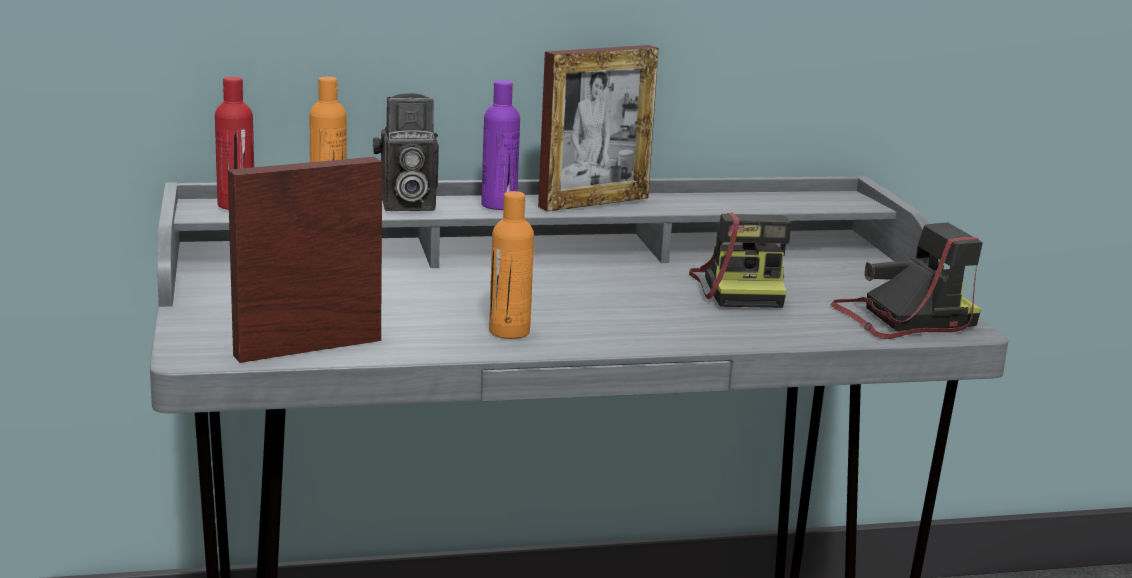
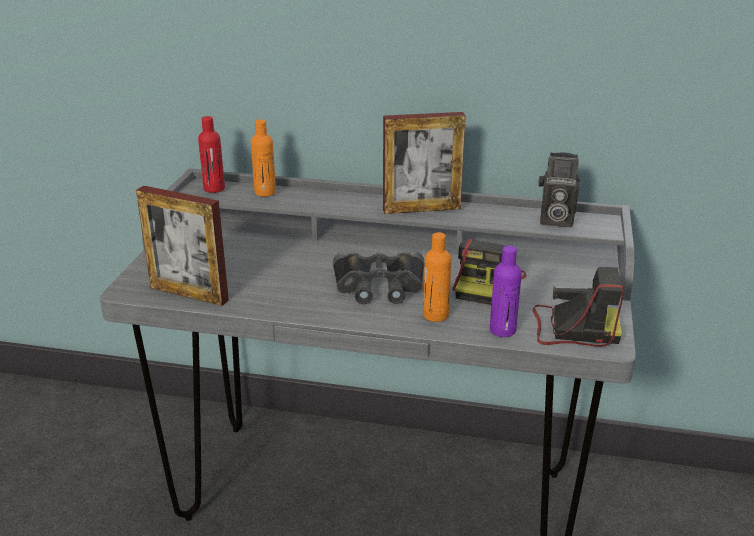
camera: 25 degrees right, 10 degrees up
picture frame [228,157,382,363] -> picture frame turned 150 degrees counterclockwise [136,186,229,306]
camera [373,93,439,211] -> camera moved to [538,152,580,227]
purple bottle [481,80,520,210] -> purple bottle moved to [490,246,522,337]
orange bottle [489,191,534,339] -> orange bottle moved to [423,232,451,322]
none -> black binoculars [333,252,425,304]

